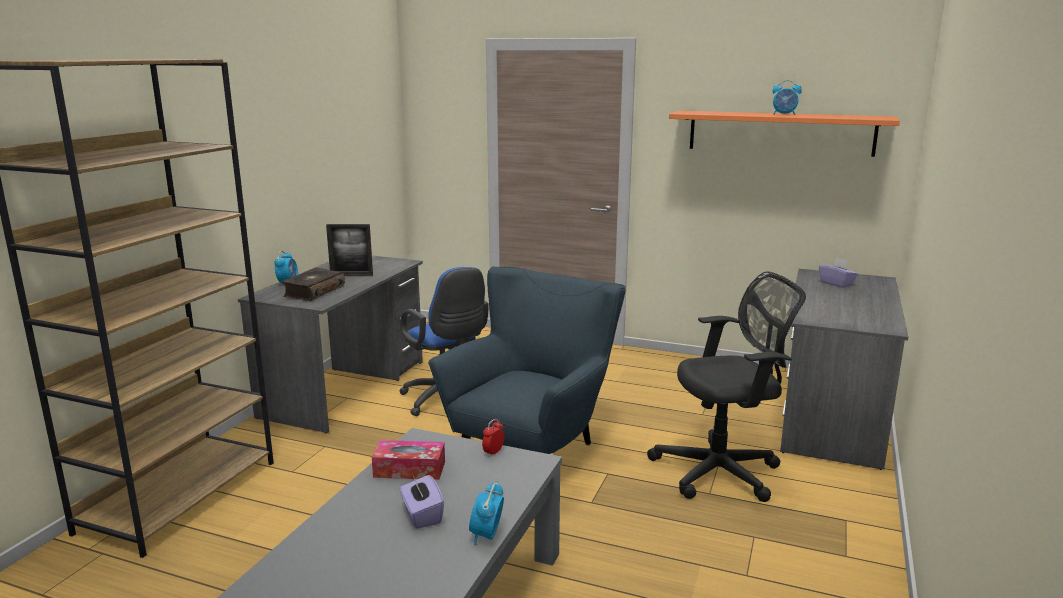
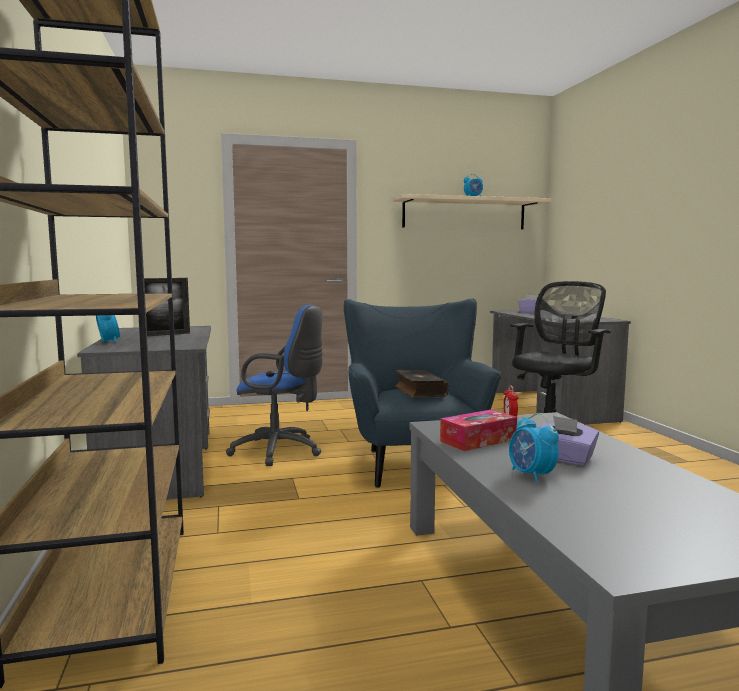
camera: 35 degrees left, 10 degrees down
book [281,267,345,301] -> book moved to [395,370,449,398]
alarm clock [469,482,504,545] -> alarm clock moved to [509,413,559,483]
orange shelf [669,111,900,157] -> beige shelf [392,194,551,229]

